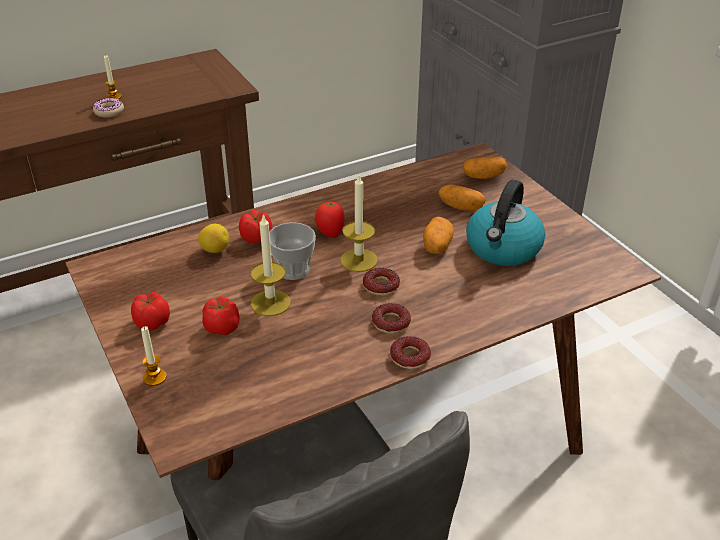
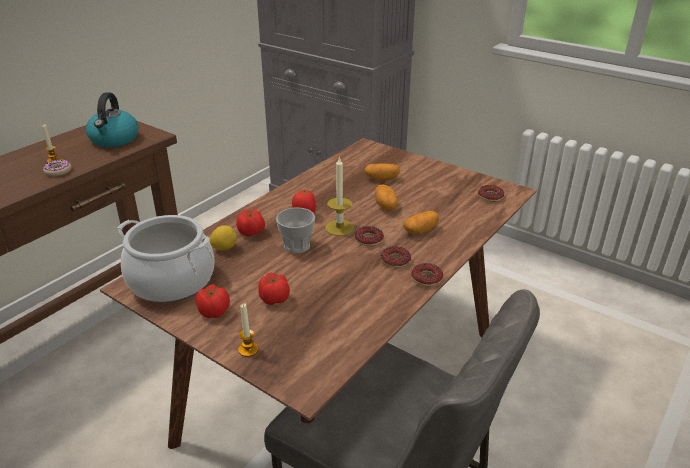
camera: 25 degrees left, 5 degrees down
candle [251,214,291,316] -> none
potato [462,157,507,179] -> potato moved to [403,211,439,234]
kettle [466,180,545,266] -> kettle moved to [86,92,139,147]
none -> cooking pot [117,215,215,303]
none -> donut [478,185,504,202]

